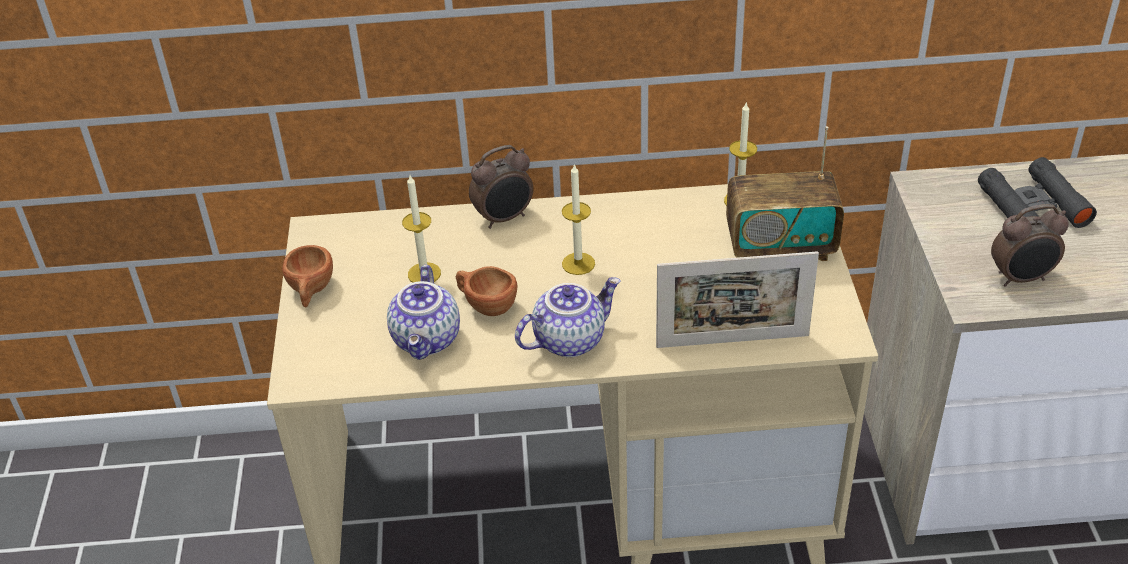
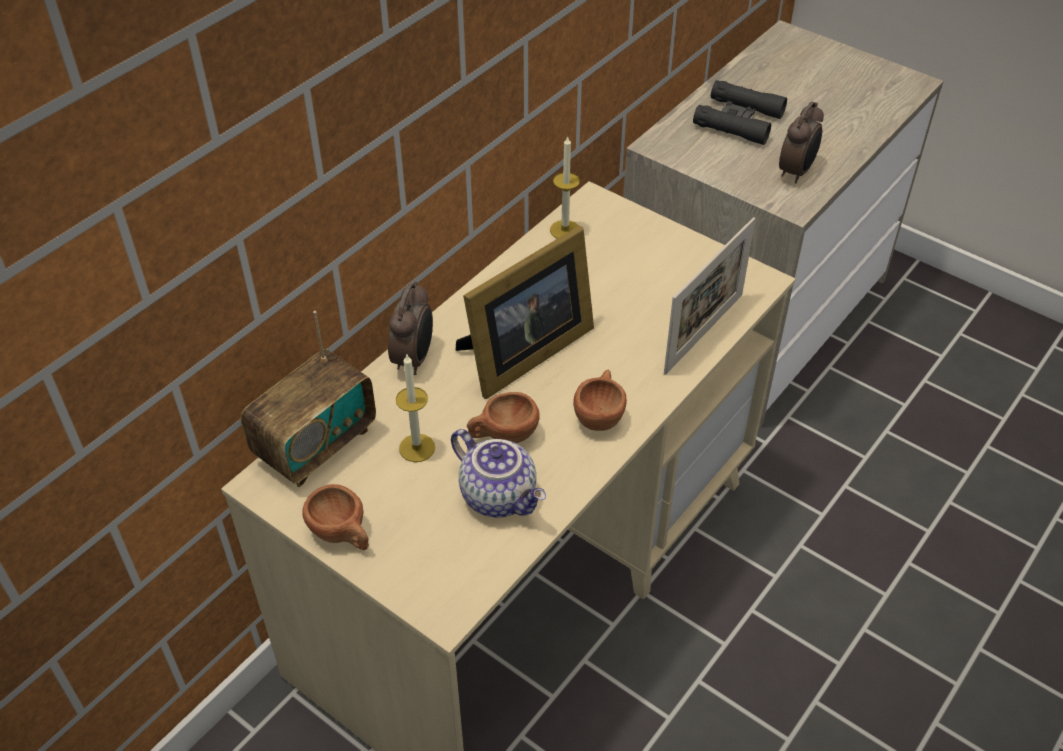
camera: 50 degrees left, 5 degrees up
teapot [515,277,621,357] -> brown cup [573,369,627,431]
candle [562,163,595,275] -> picture frame [456,226,594,399]
radio [726,126,844,261] -> radio moved to [241,311,376,487]

